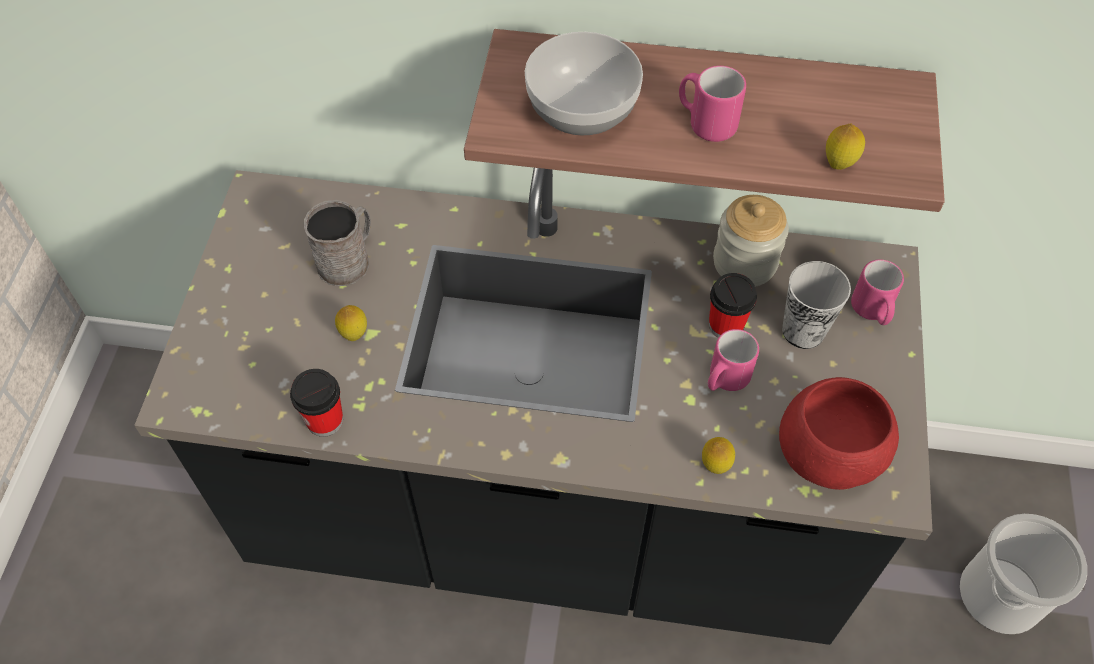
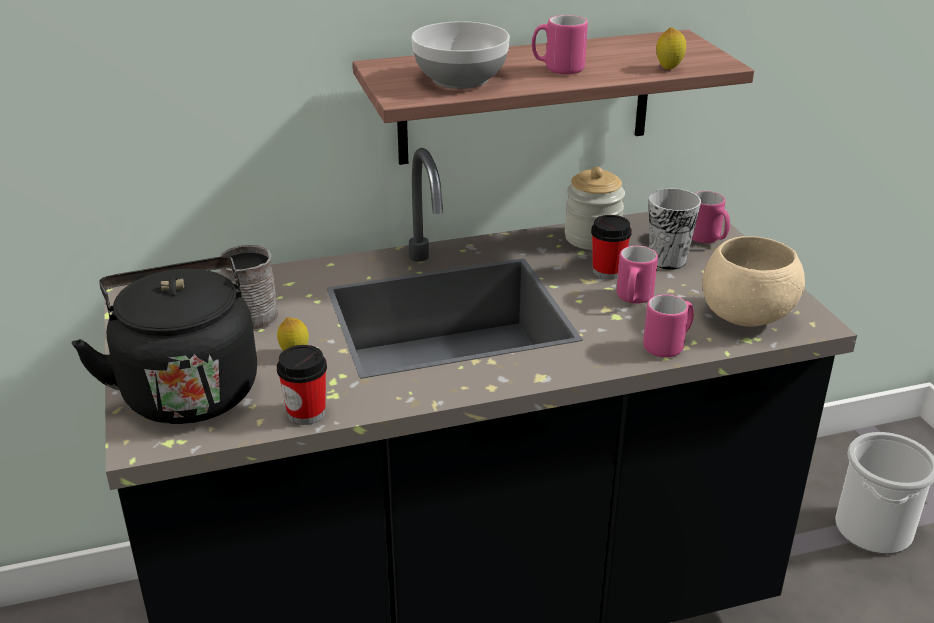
camera: 25 degrees left, 25 degrees down
lemon [702,437,735,474] -> pink mug [643,294,694,358]
red bowl [779,377,899,490] -> beige bowl [702,236,805,327]
none -> black kettle [71,256,257,424]

